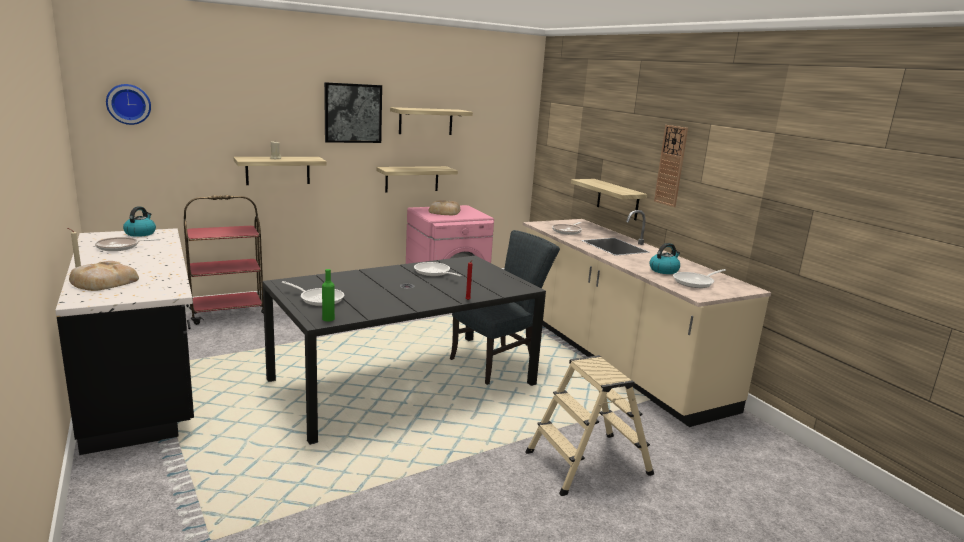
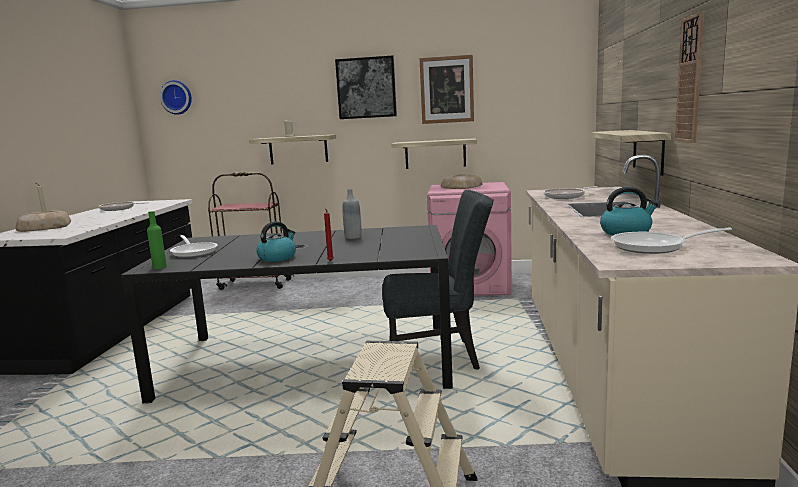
camera: 35 degrees right, 5 degrees down
kettle [123,206,156,237] -> kettle moved to [256,222,296,262]
shelf [390,107,473,135] -> picture [419,55,474,124]
frying pan [414,262,462,276] -> grey bottle [342,189,362,239]

